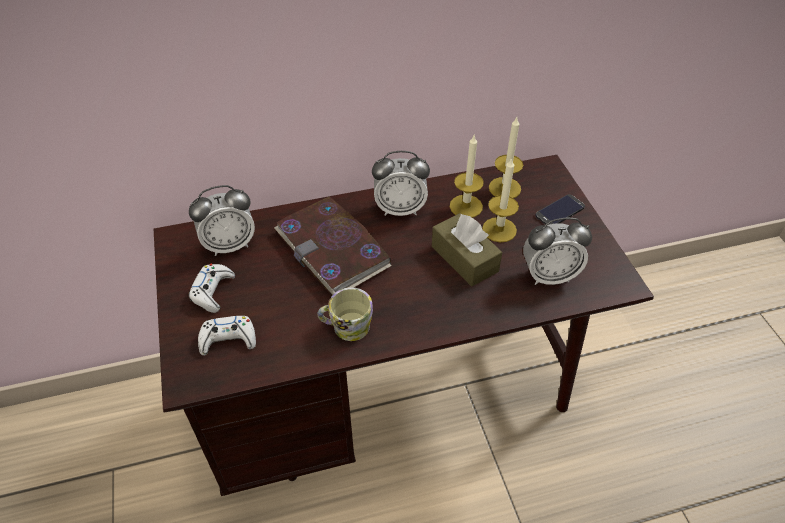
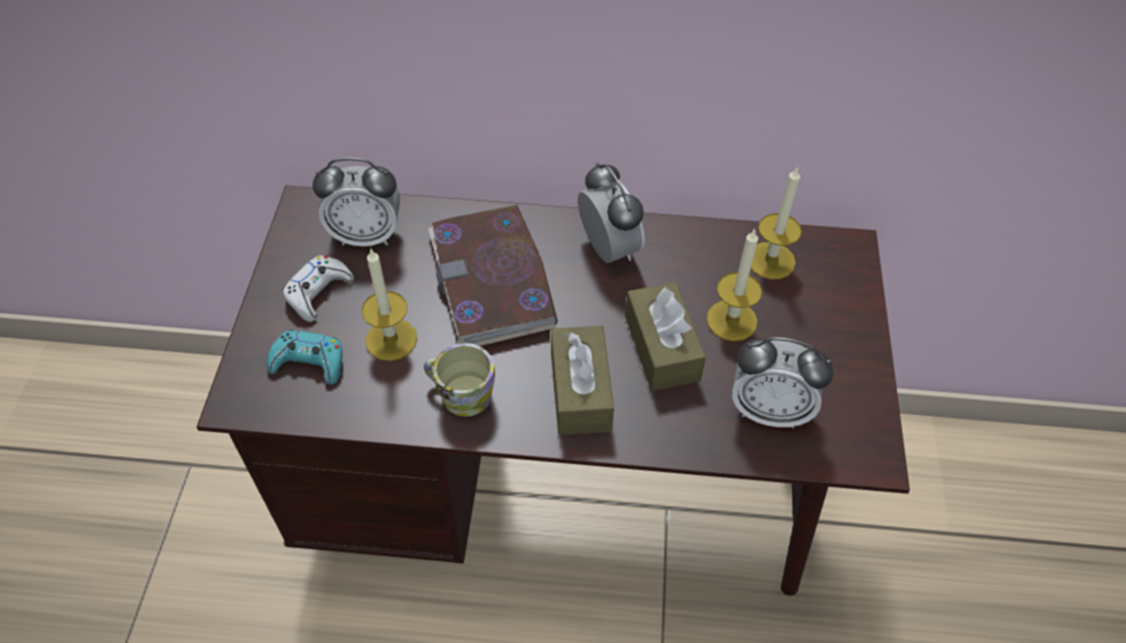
camera: 20 degrees right, 5 degrees up
white game controller [198,315,256,356] -> turquoise game controller [267,330,343,385]
alarm clock [372,151,430,216] -> alarm clock turned 135 degrees counterclockwise [578,162,645,263]
candle [450,134,484,218] -> candle moved to [361,249,417,361]
phone [536,194,585,225] -> none
none -> brown tissue box [551,326,614,435]

